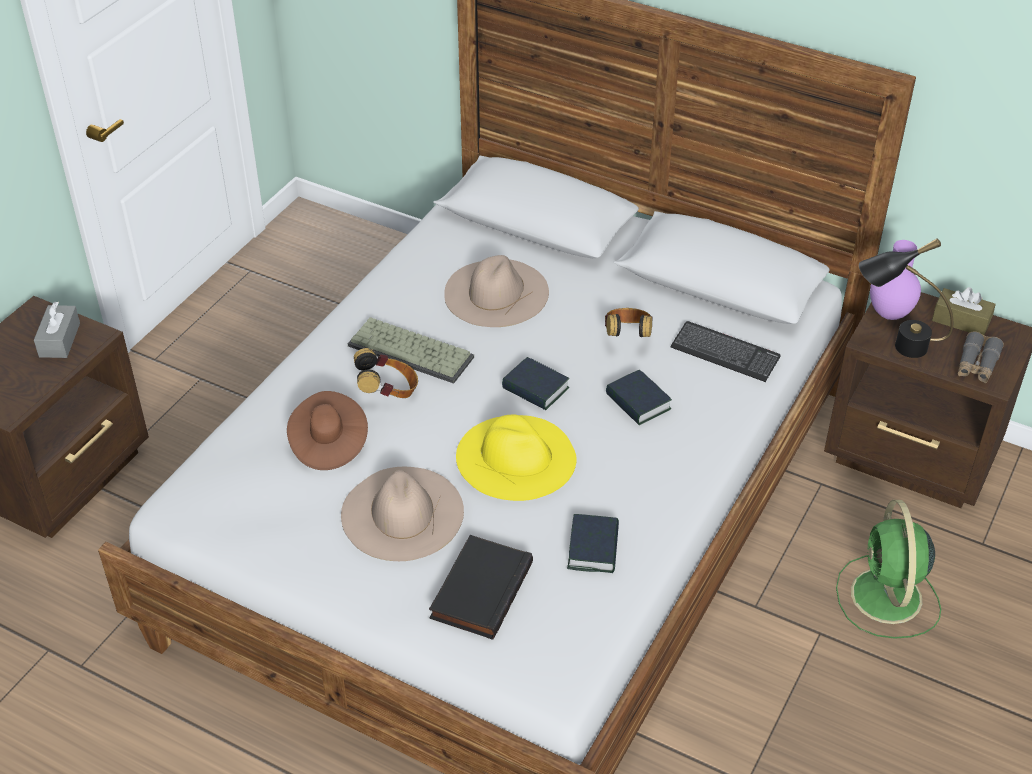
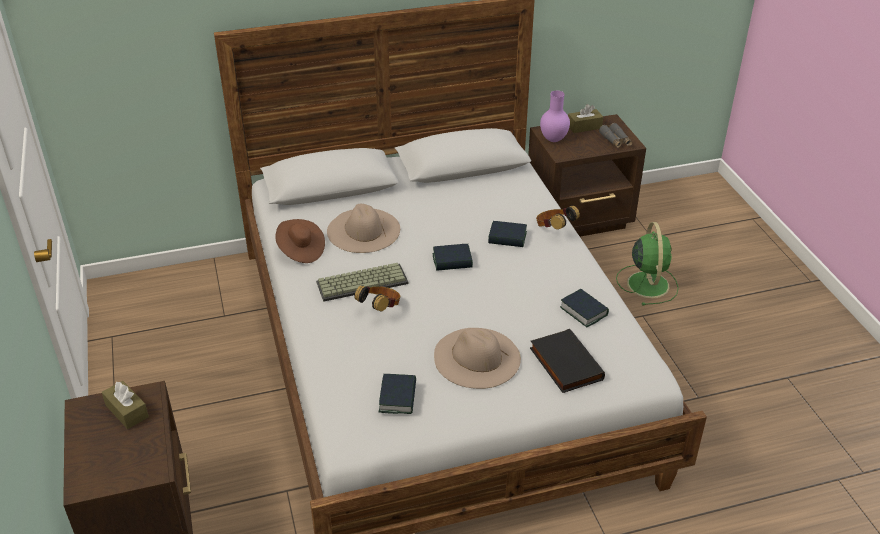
camera: 45 degrees left, 5 degrees down
grey tissue box [34,302,80,358] -> brown tissue box [102,381,149,429]
brown hat [287,391,368,470] -> brown hat moved to [275,219,325,263]
yellow hat [456,415,577,501] -> none
headphones [605,308,653,337] -> headphones moved to [536,205,580,230]
keyboard [670,321,780,382] -> none
green fan [836,500,941,639] -> green fan turned 135 degrees counterclockwise [616,222,679,306]
black table lamp [859,239,953,358] -> none
none -> book [379,374,416,414]

